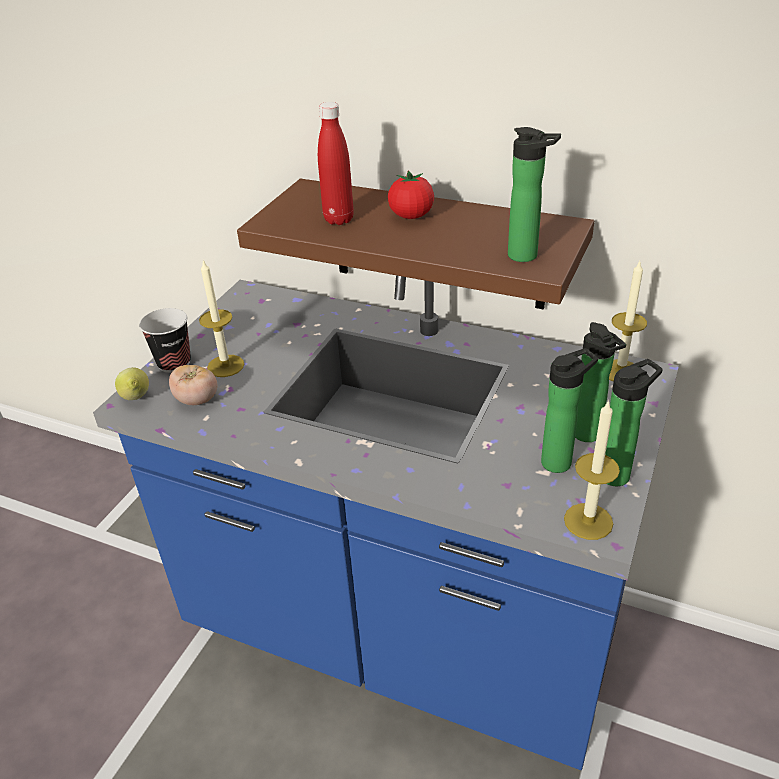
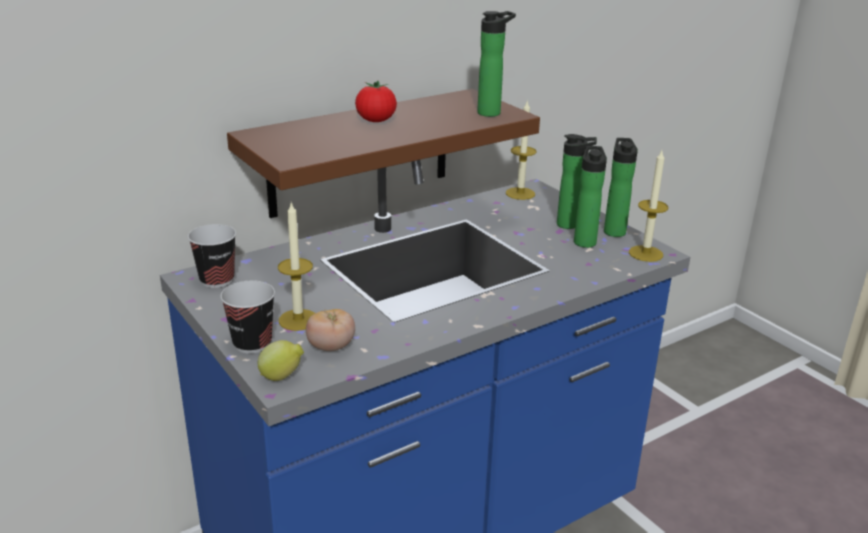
camera: 60 degrees left, 10 degrees down
red bottle [318,102,354,225] -> none
none -> cup [188,224,236,288]

